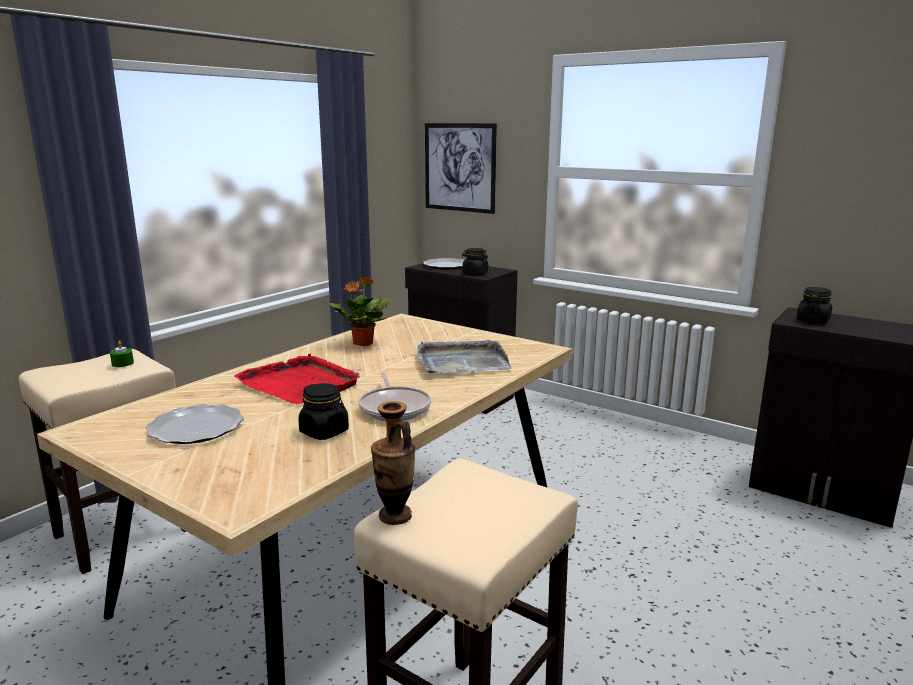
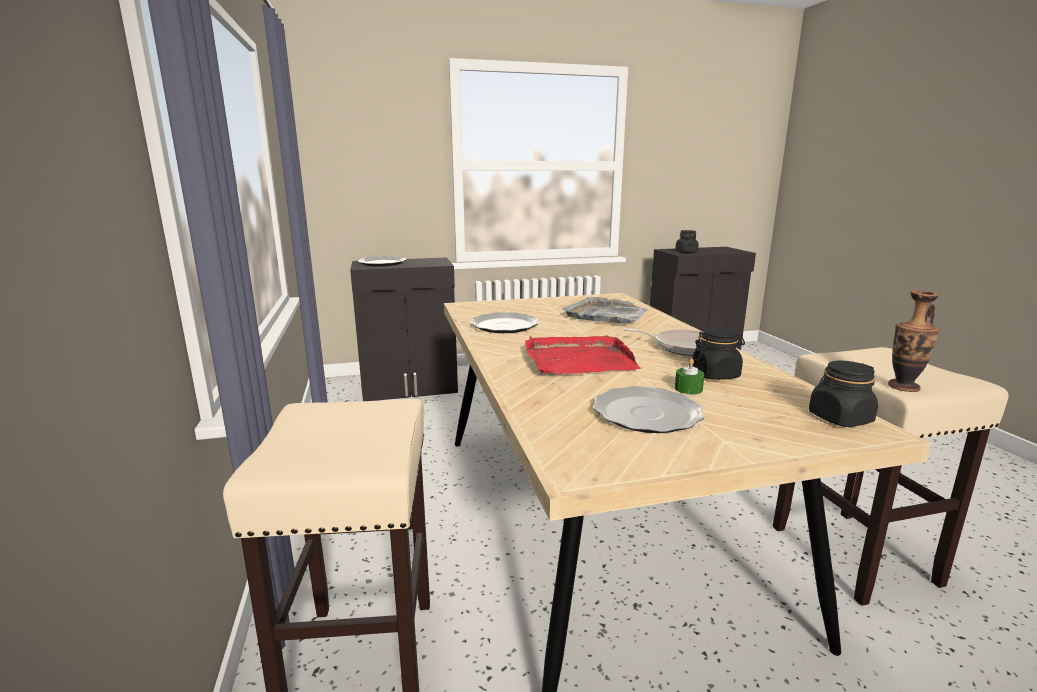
camera: 50 degrees left, 0 degrees up
green candle [110,341,134,367] -> green candle moved to [675,358,705,394]
potted plant [329,277,390,346] -> plate [470,312,539,333]
picture [425,123,497,214] -> none
black jar [462,248,489,276] -> black jar moved to [809,361,878,427]

